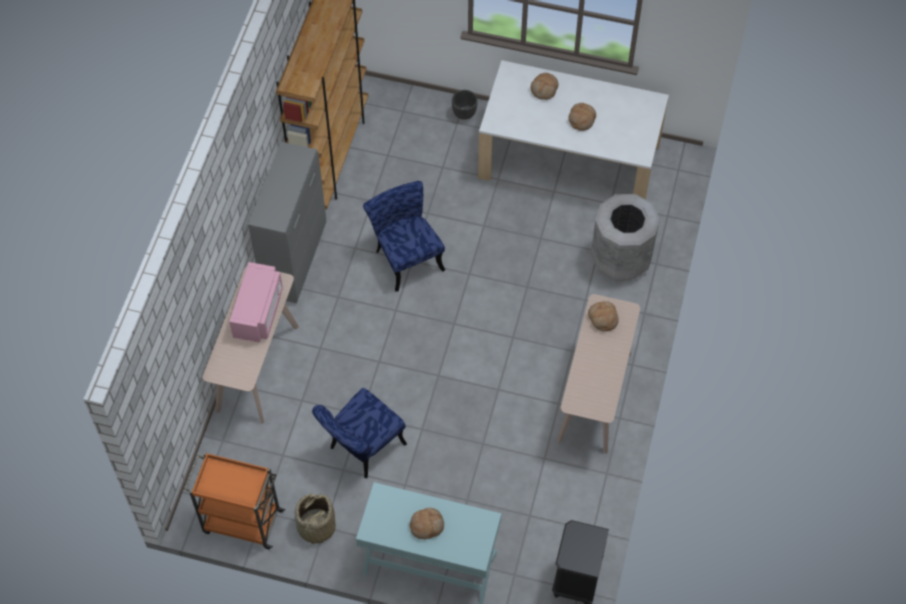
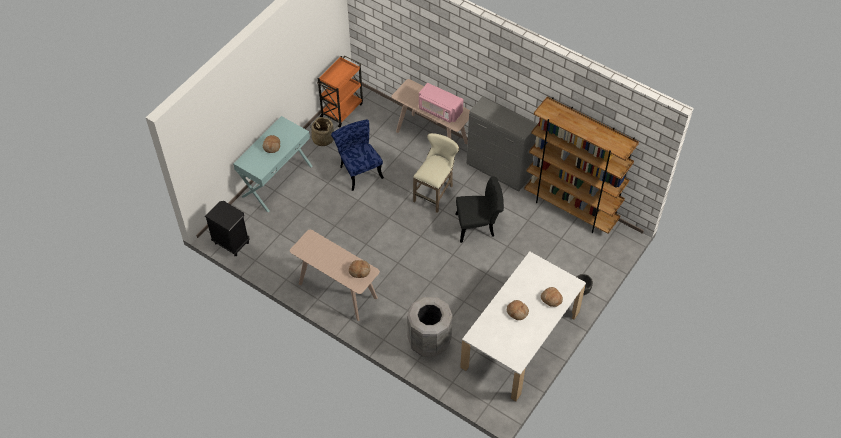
camera: 110 degrees right, 5 degrees down
blue chair [363,181,445,292] -> black chair [455,176,504,243]
none -> beige stool [413,133,459,213]

